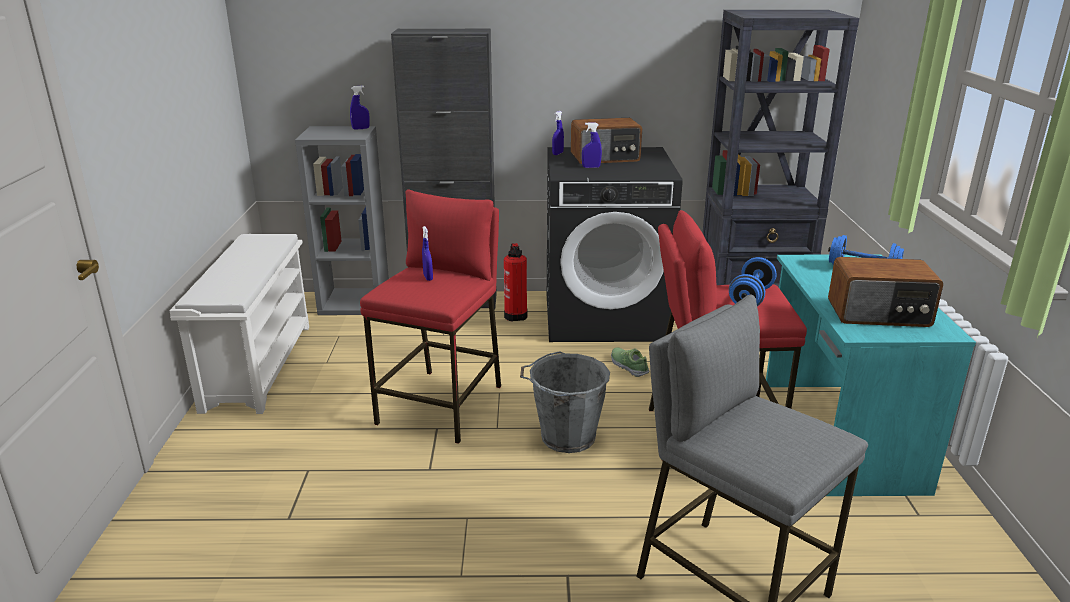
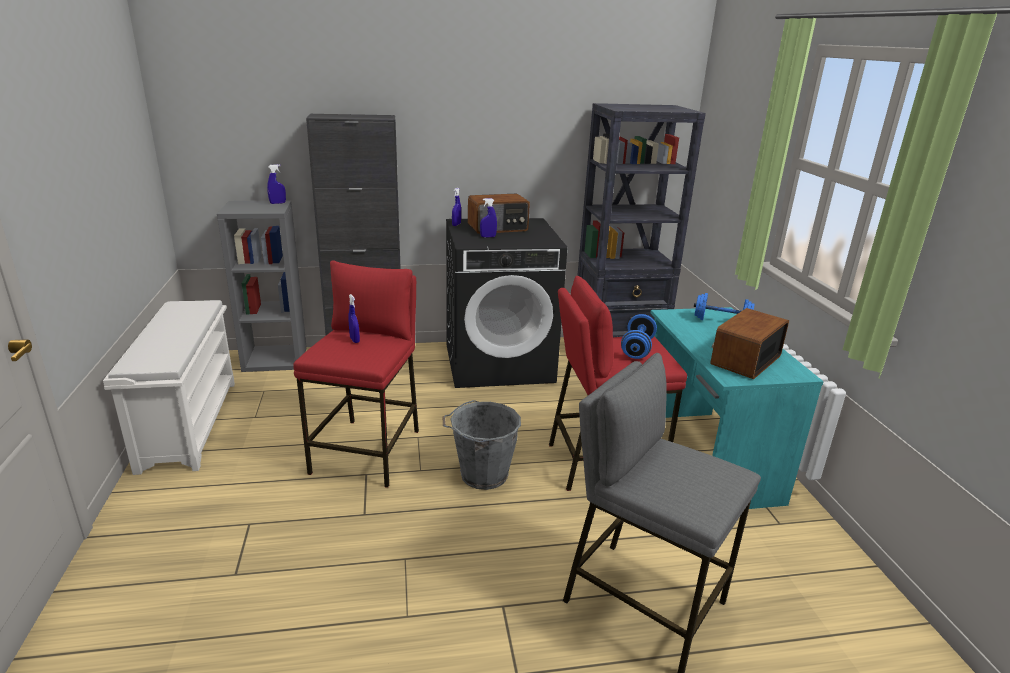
camera: 10 degrees left, 0 degrees up
fire extinguisher [504,243,527,322] -> none
shoe [611,347,649,377] -> none
radio [828,257,943,327] -> radio turned 135 degrees clockwise [710,308,789,379]

